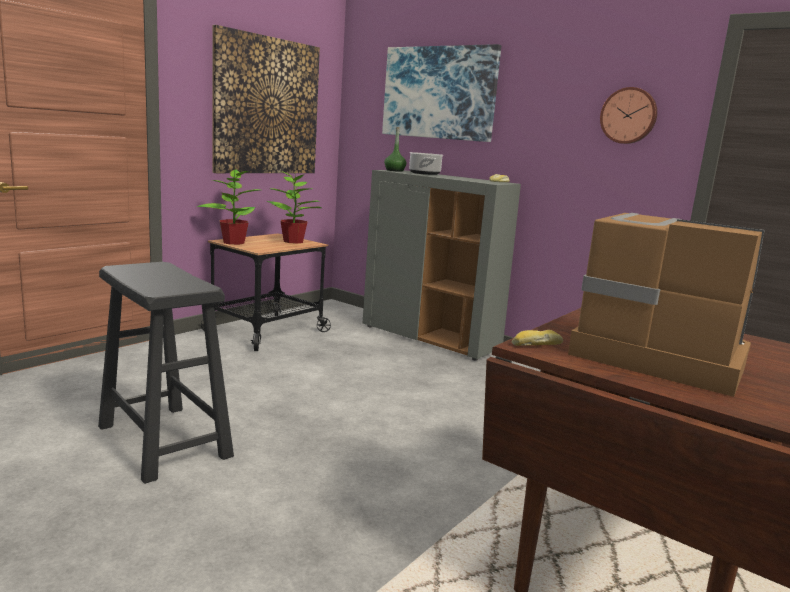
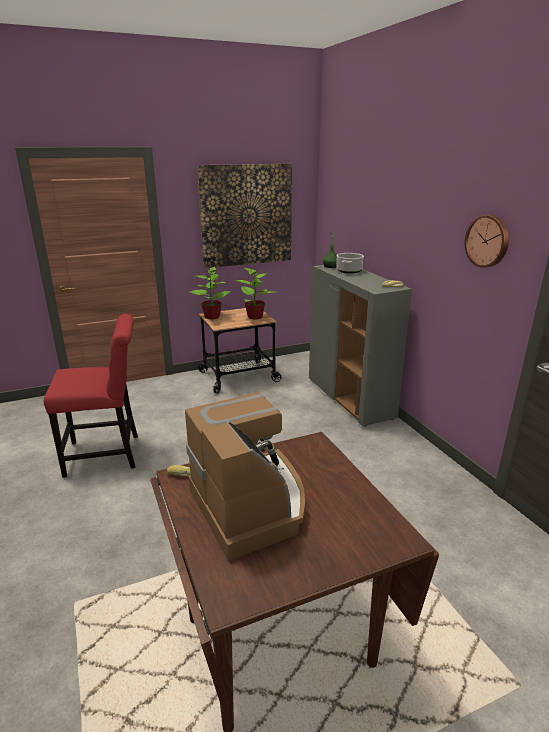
camera: 30 degrees right, 10 degrees up
black stool [98,262,234,484] -> red chair [44,314,138,478]
picture [382,44,501,142] -> none

